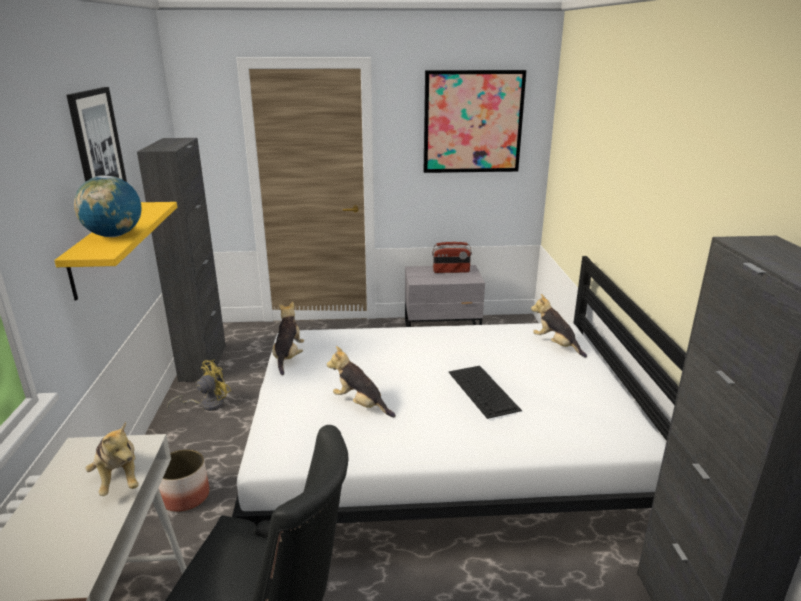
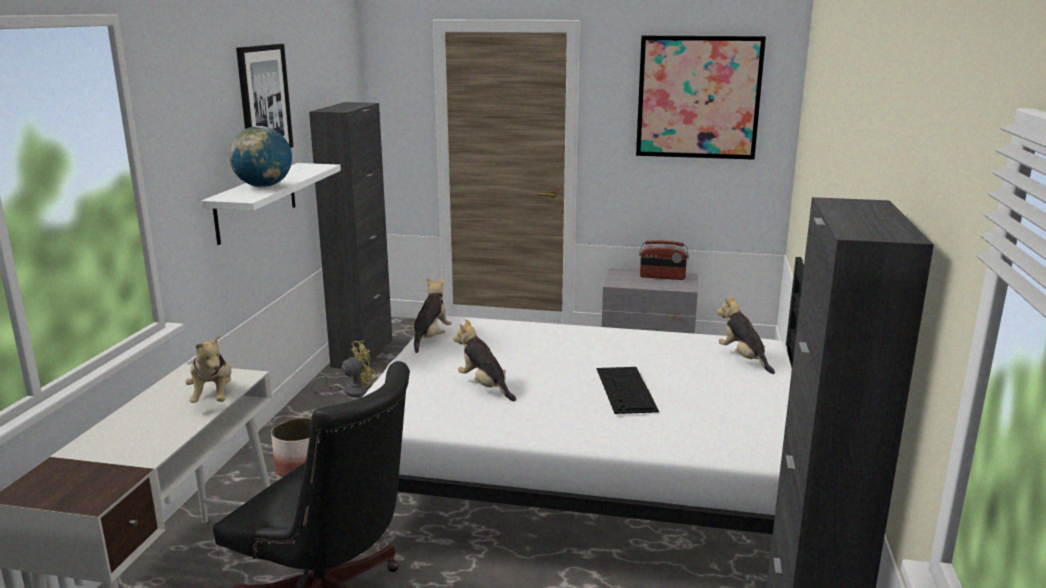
camera: 15 degrees right, 5 degrees down
yellow shelf [54,202,177,301] -> white shelf [201,163,341,245]

